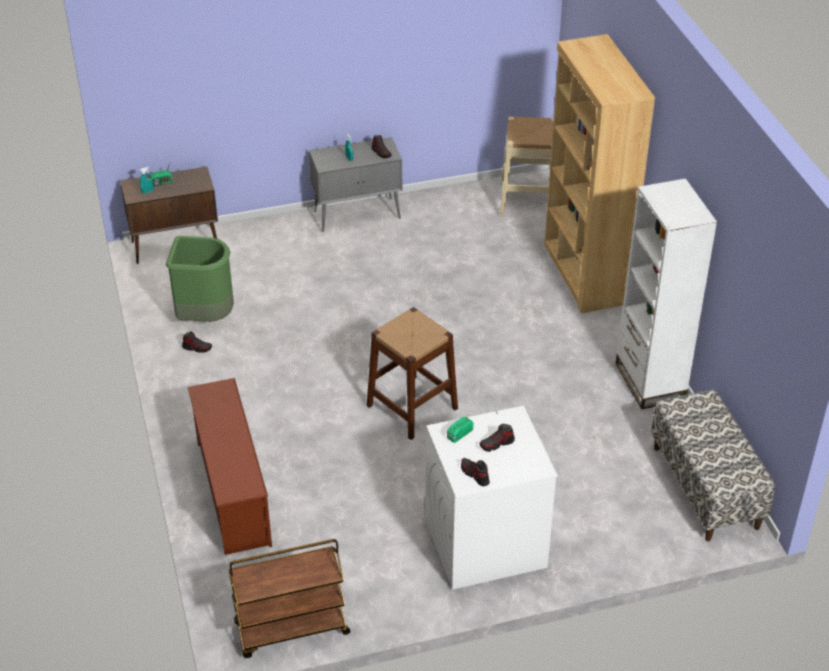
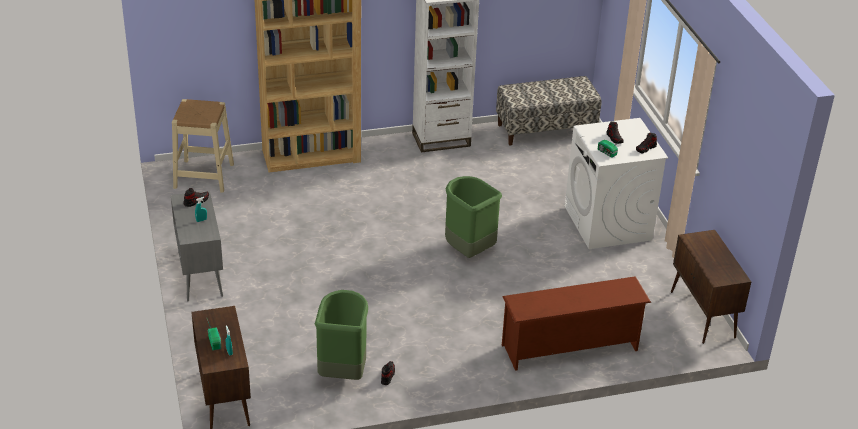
camera: 90 degrees left, 5 degrees down
brown cart [229,539,350,658] -> brown cabinet [671,230,751,344]
brown stool [367,307,458,440] -> green trash can [445,176,502,258]

